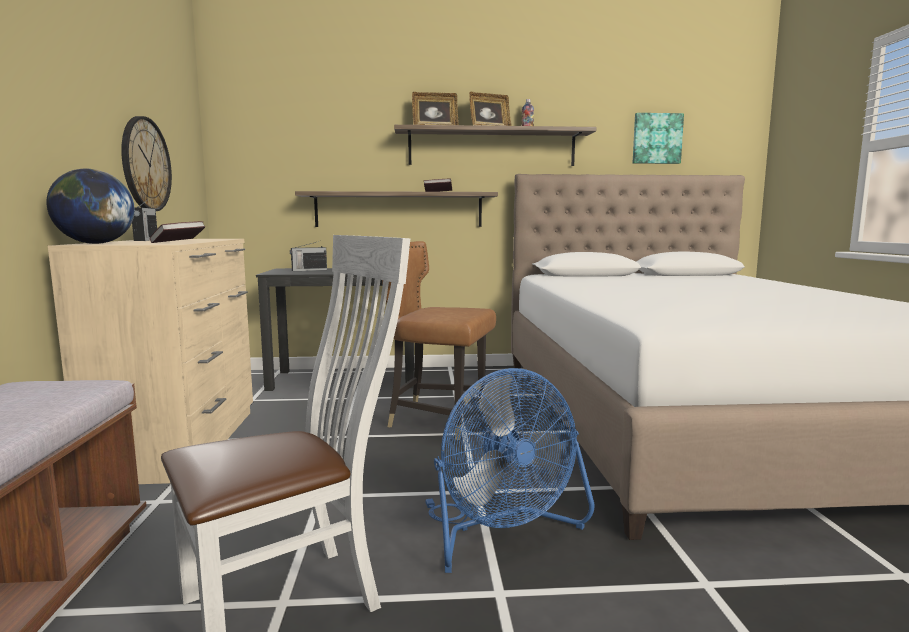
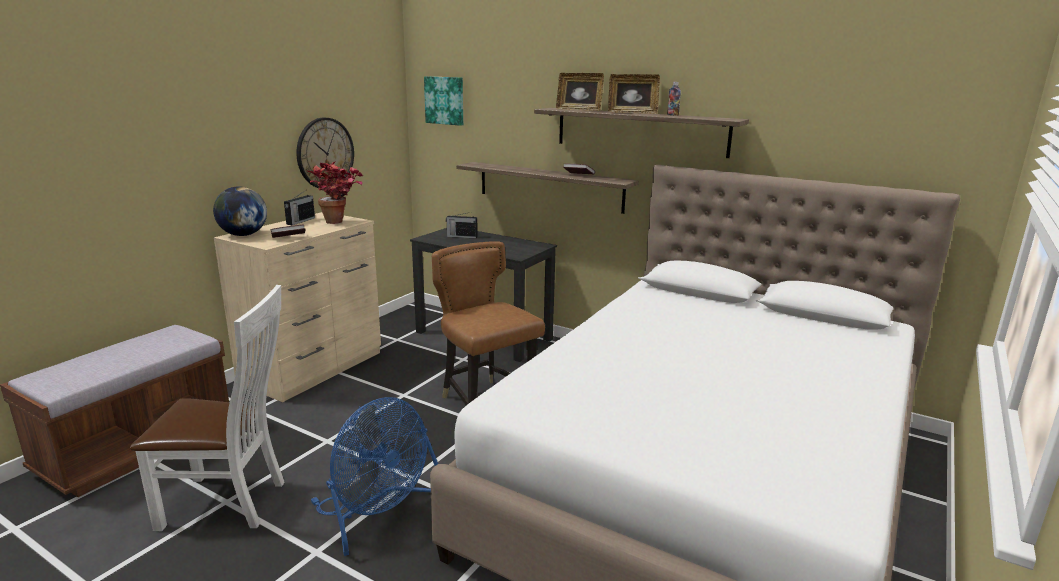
camera: 35 degrees right, 10 degrees up
blue fan [426,368,594,573] -> blue fan turned 60 degrees counterclockwise [311,397,438,556]
picture [633,113,684,164] -> picture moved to [424,76,463,126]
none -> potted plant [307,161,363,224]

